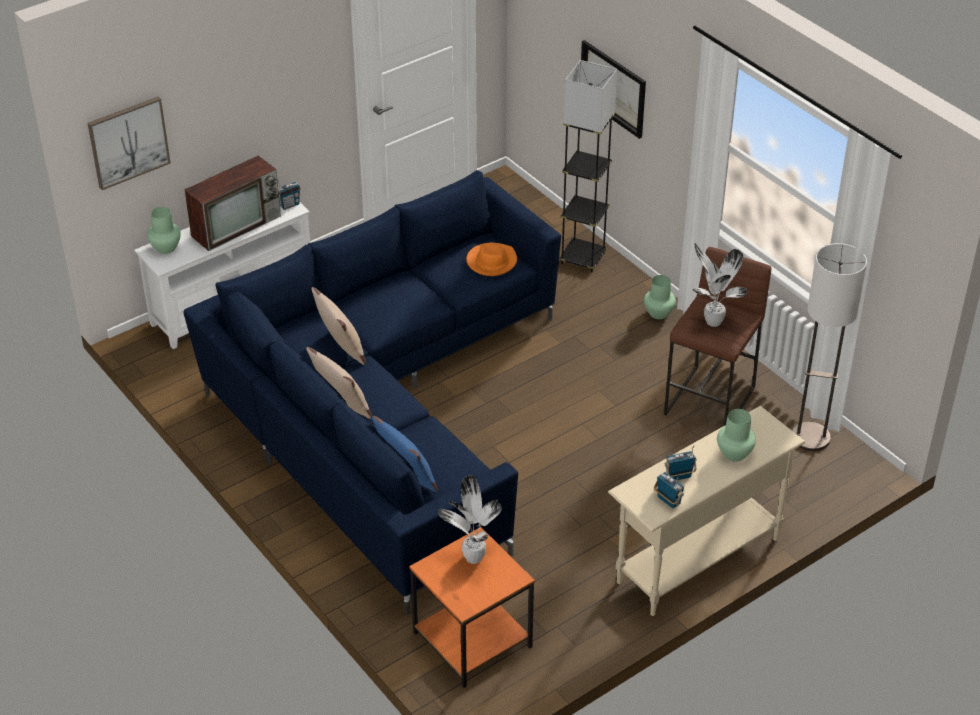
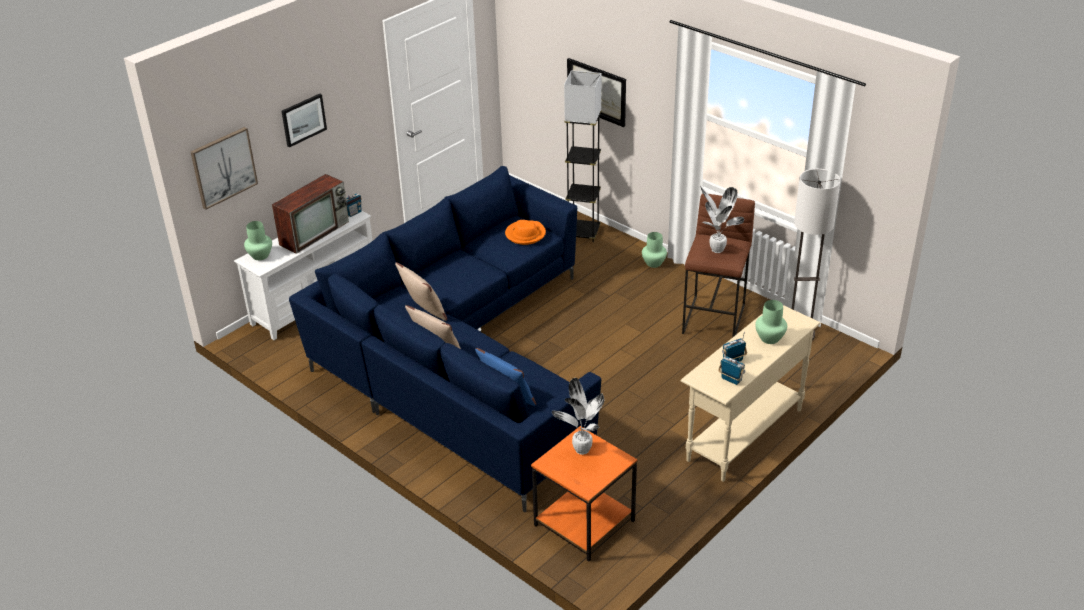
camera: 10 degrees left, 5 degrees down
none -> picture [281,94,327,147]

